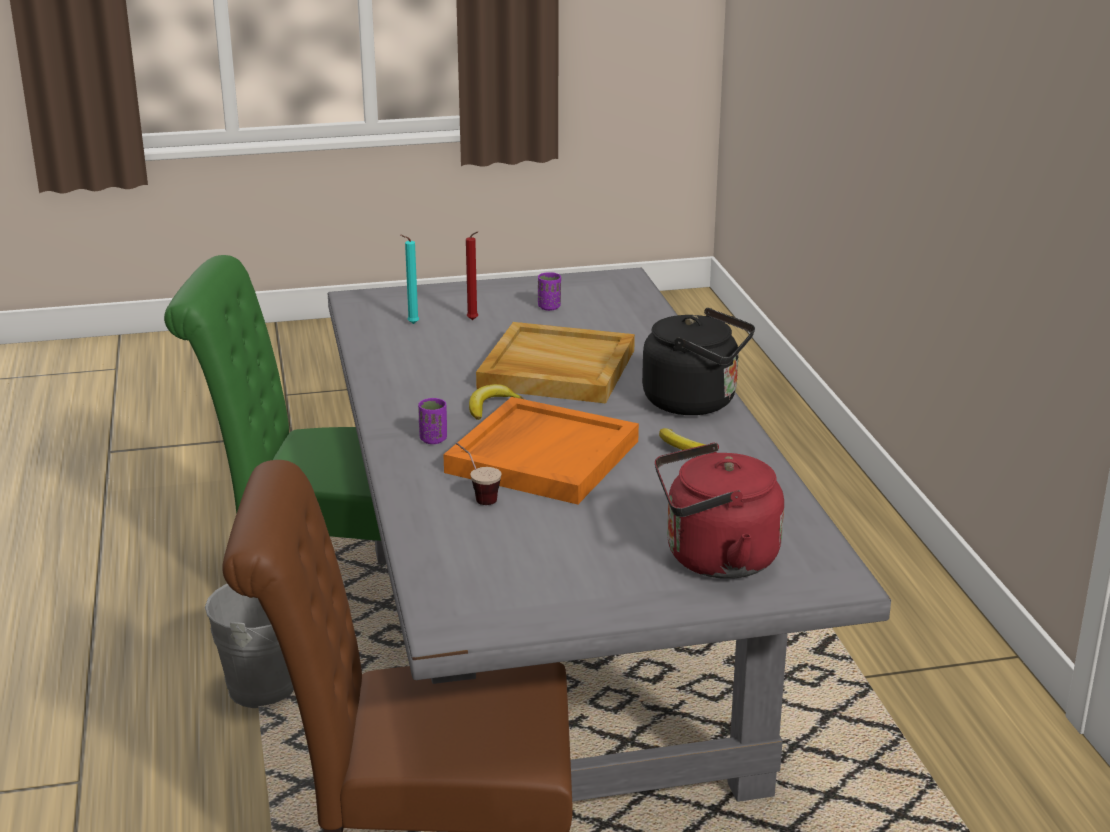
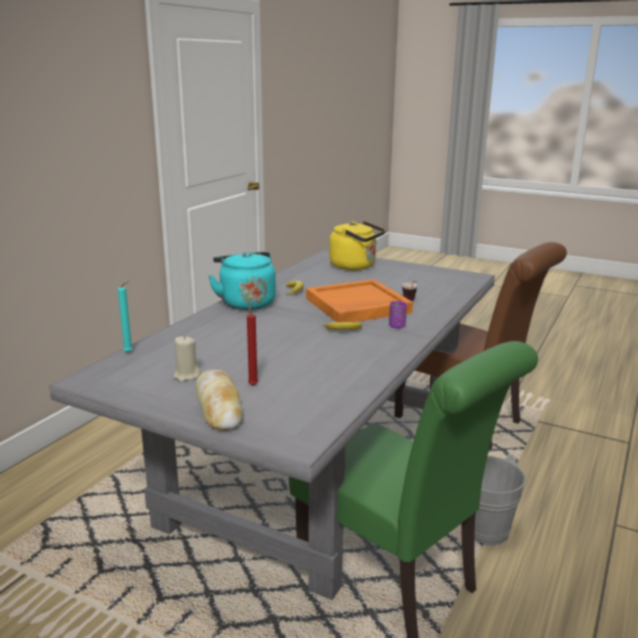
camera: 140 degrees left, 5 degrees down
turquoise candle [401,235,419,324] -> turquoise candle moved to [118,281,133,353]
beige tray [476,322,635,403] -> none
purple cup [538,272,561,311] -> beige candle [173,336,201,382]
black kettle [642,308,755,415] -> turquoise kettle [209,252,276,310]
red kettle [655,443,784,579] -> yellow kettle [329,221,385,270]
none -> bread [196,370,243,430]

